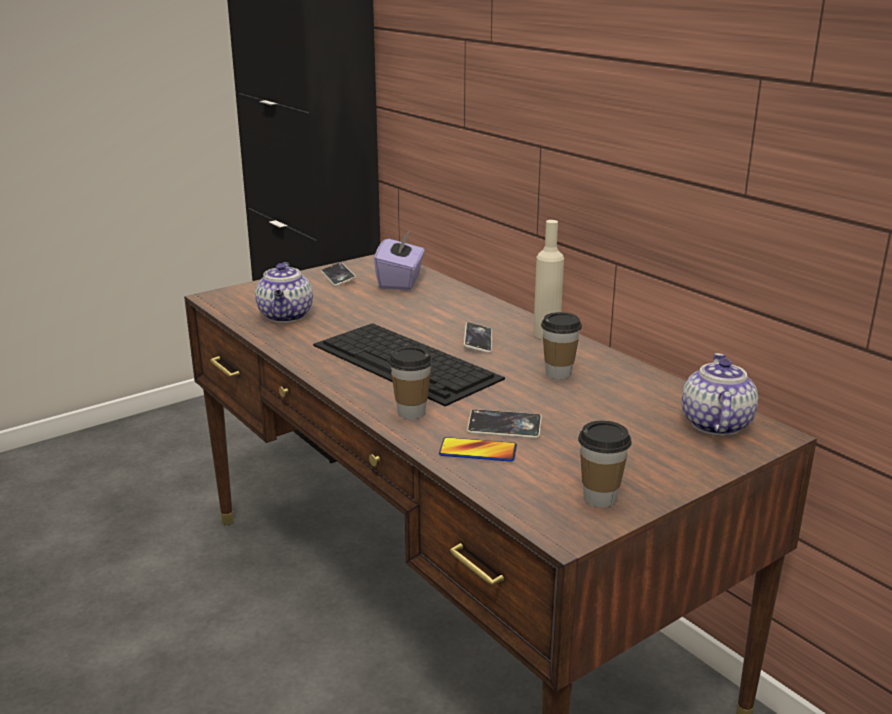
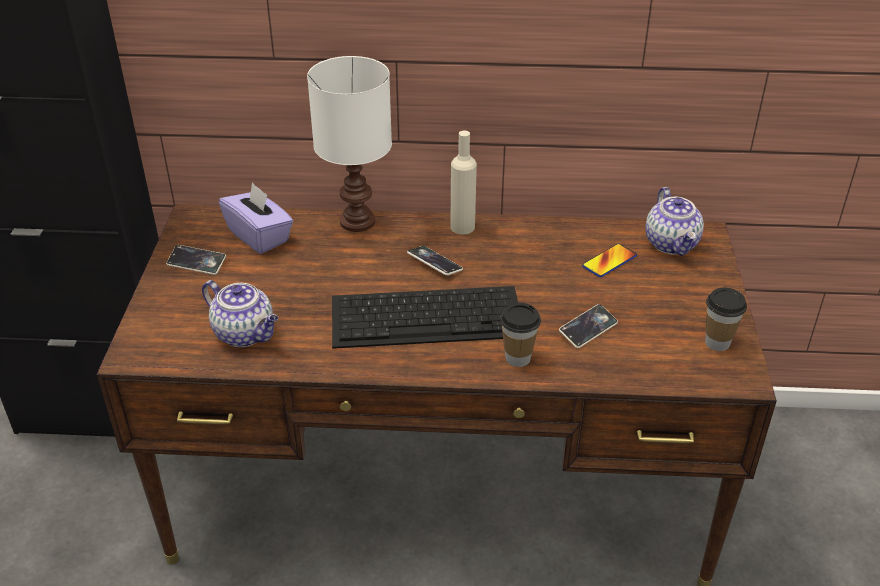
camera: 50 degrees left, 15 degrees up
phone [439,437,517,462] -> phone moved to [582,244,637,277]
cup [541,312,582,379] -> none
teapot [682,353,758,436] -> teapot turned 150 degrees counterclockwise [646,187,704,256]
none -> white table lamp [307,56,392,232]

